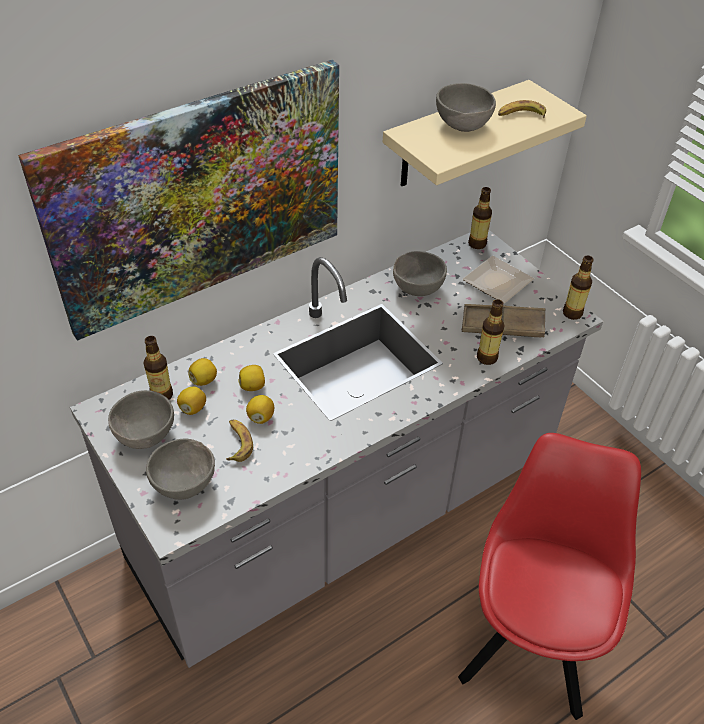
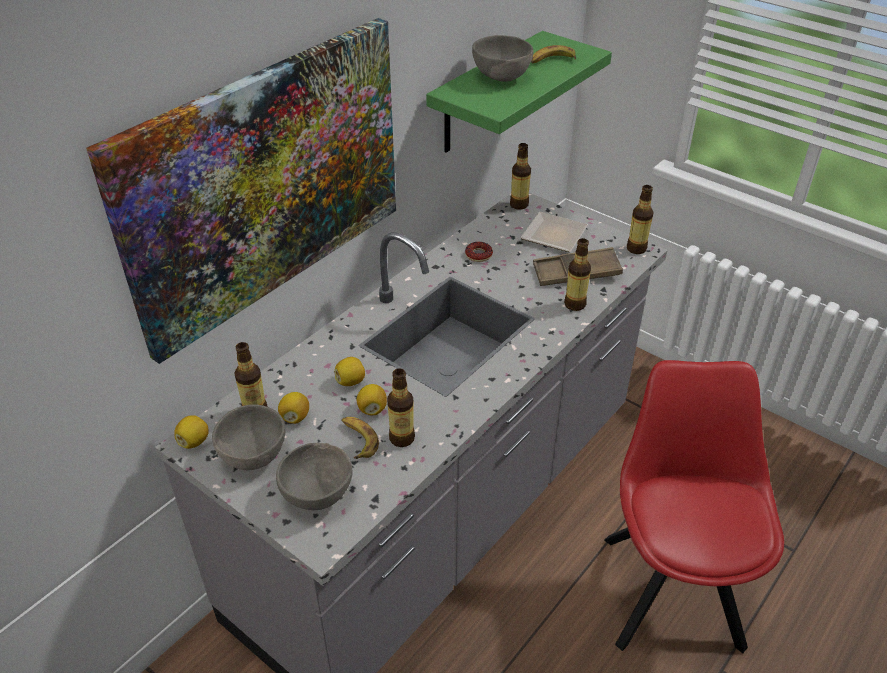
camera: 15 degrees left, 5 degrees down
lemon [188,358,217,386] -> lemon moved to [174,415,209,449]
beige shelf [383,80,587,186] -> green shelf [426,31,612,153]
grey bowl [393,251,447,296] -> donut [465,242,493,262]
none -> bottle [387,369,415,447]

